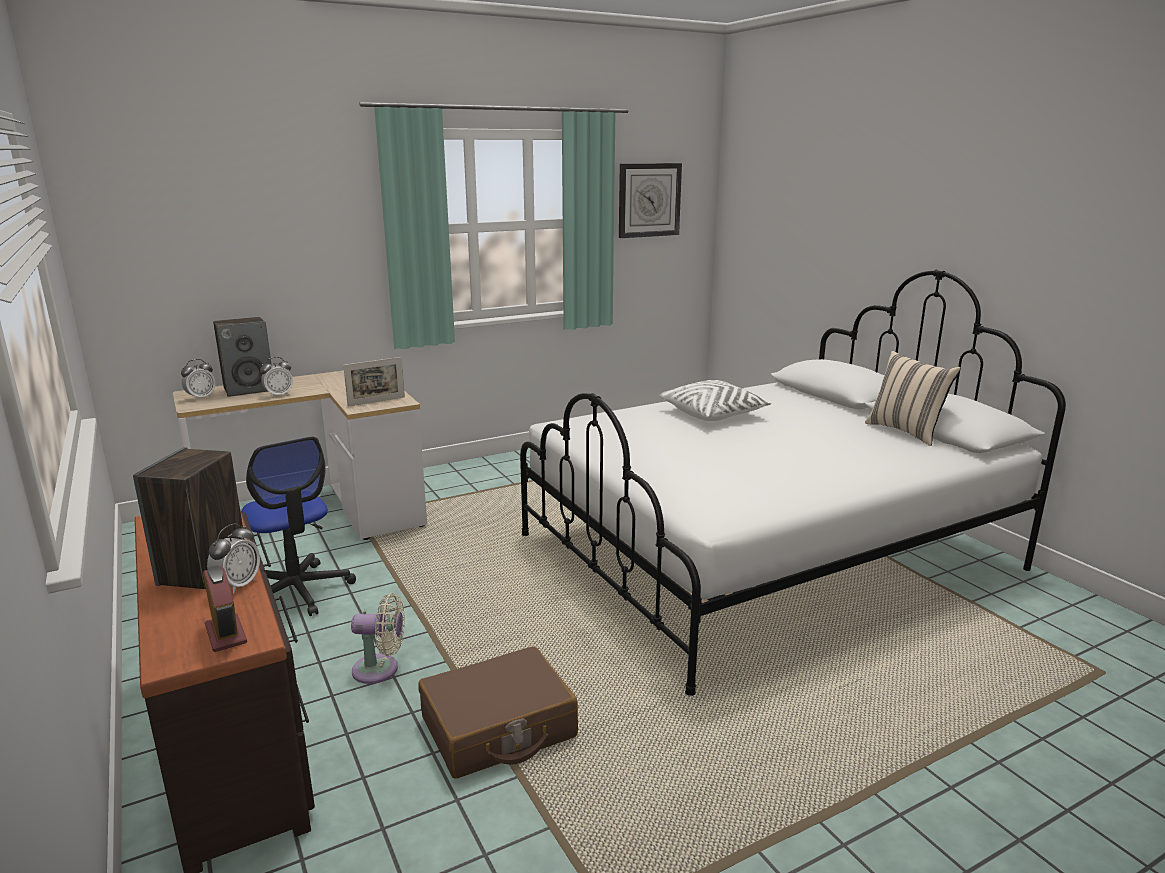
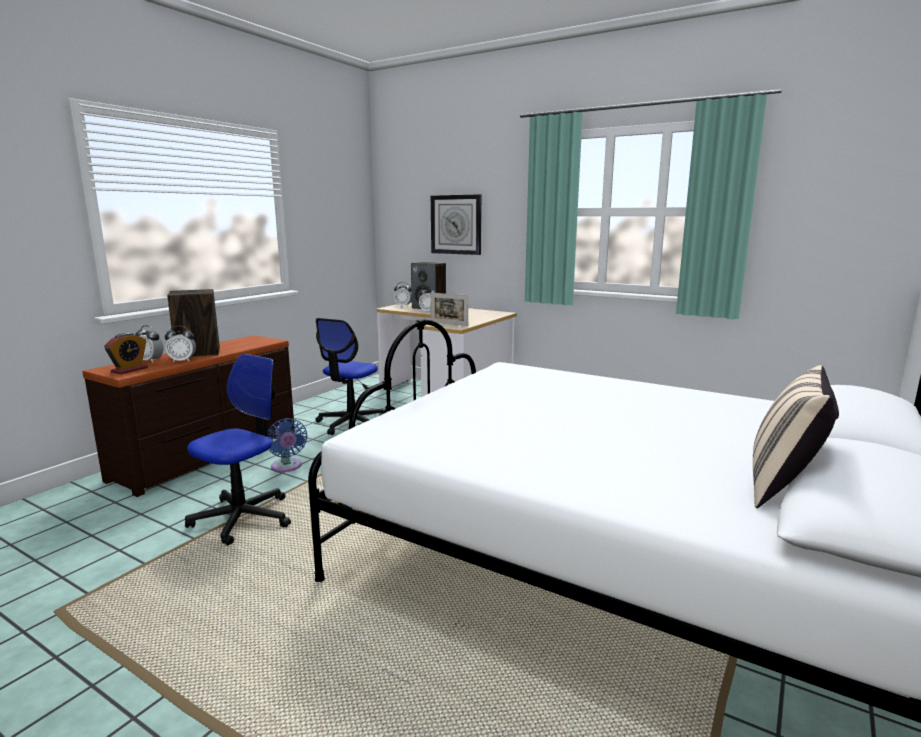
camera: 60 degrees right, 5 degrees down
beige fan [351,593,405,684] -> blue fan [267,418,308,472]
brown suitcase [418,646,578,779] -> office chair [185,354,291,546]
wall clock [619,163,682,238] -> wall clock moved to [431,194,481,255]
white pillow [659,380,771,421] -> none
none -> alarm clock [135,325,163,363]

